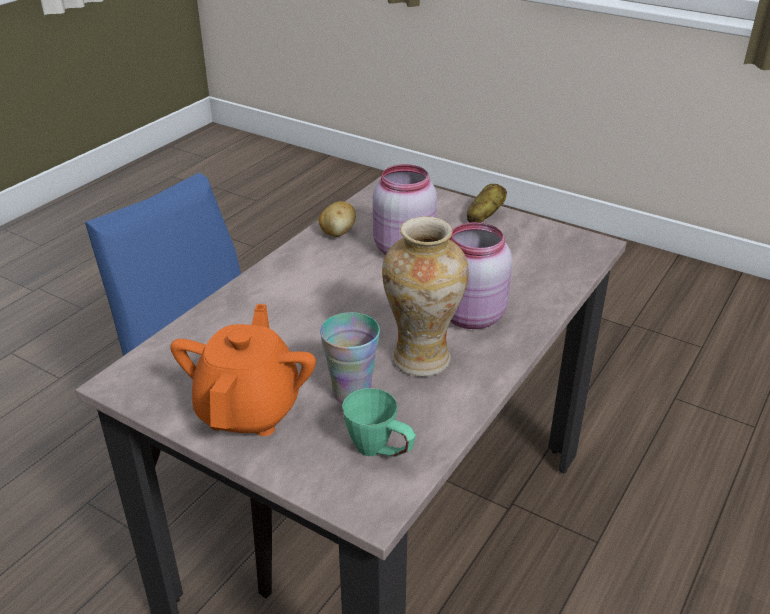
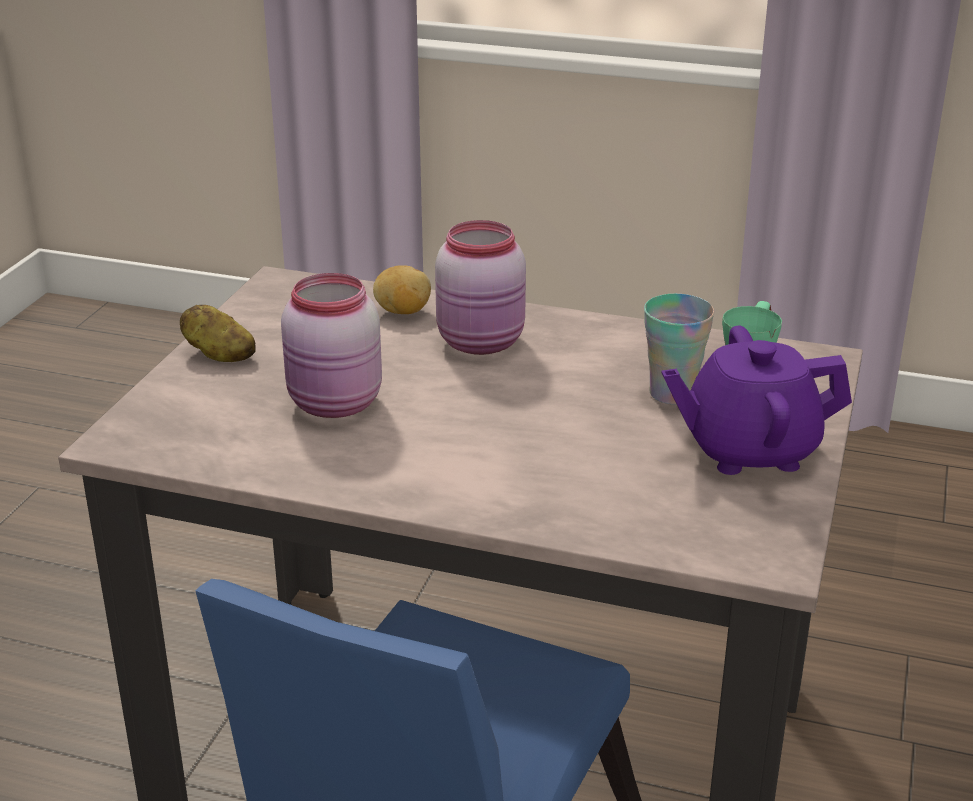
camera: 105 degrees left, 5 degrees down
orange teapot [170,304,316,436] -> purple teapot [661,326,852,475]
potato [319,201,356,237] -> potato moved to [373,265,431,314]
vase [382,216,469,376] -> none

